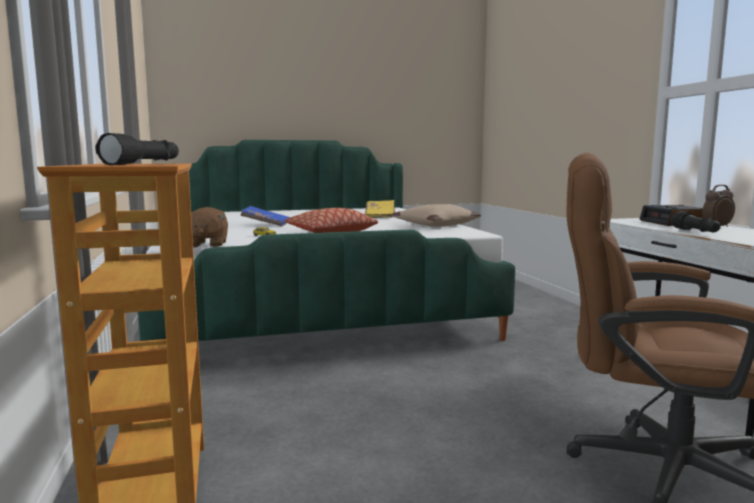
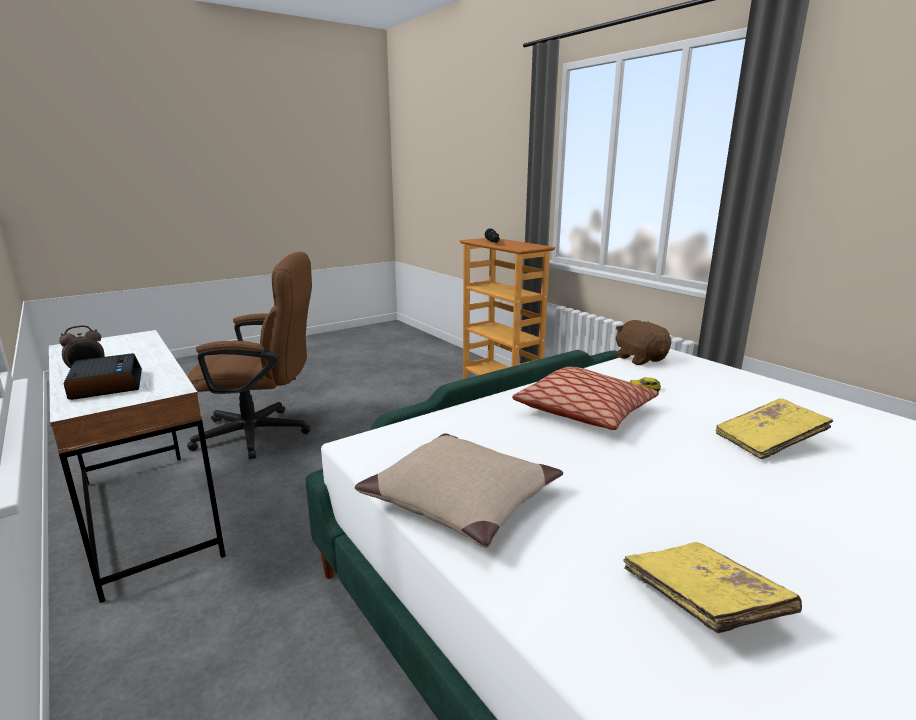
camera: 160 degrees right, 10 degrees up
blue book [241,206,290,227] -> yellow book [716,399,833,460]
black flashlight [672,211,721,233] -> none

